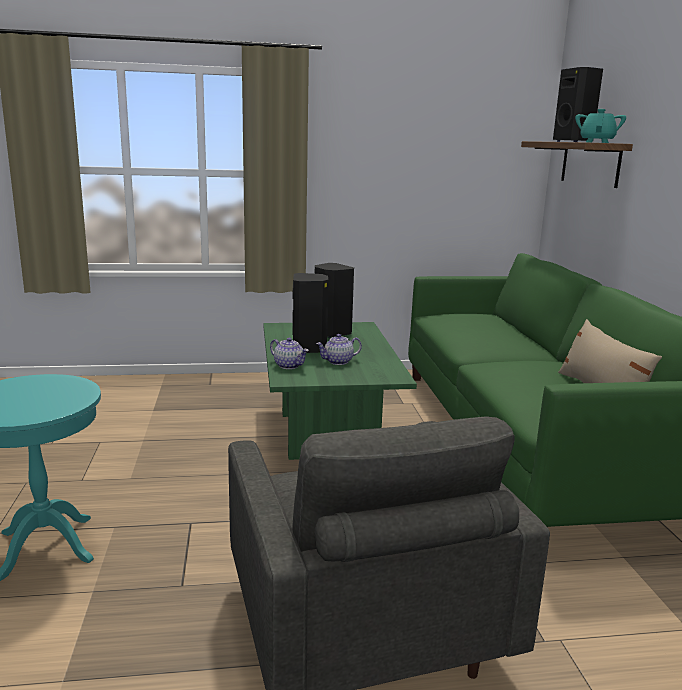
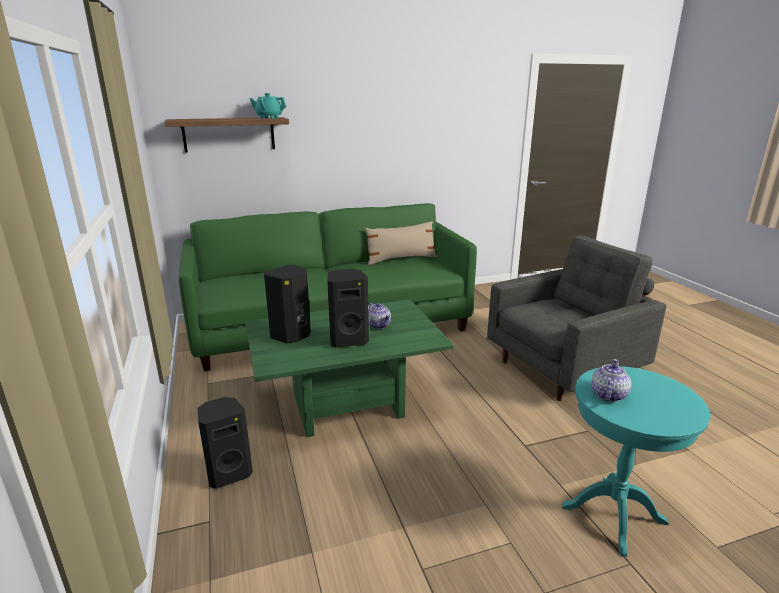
camera: 100 degrees left, 5 degrees up
teapot [270,338,309,369] -> teapot moved to [591,359,631,402]
black speaker [553,67,603,143] -> black speaker moved to [198,397,253,489]

